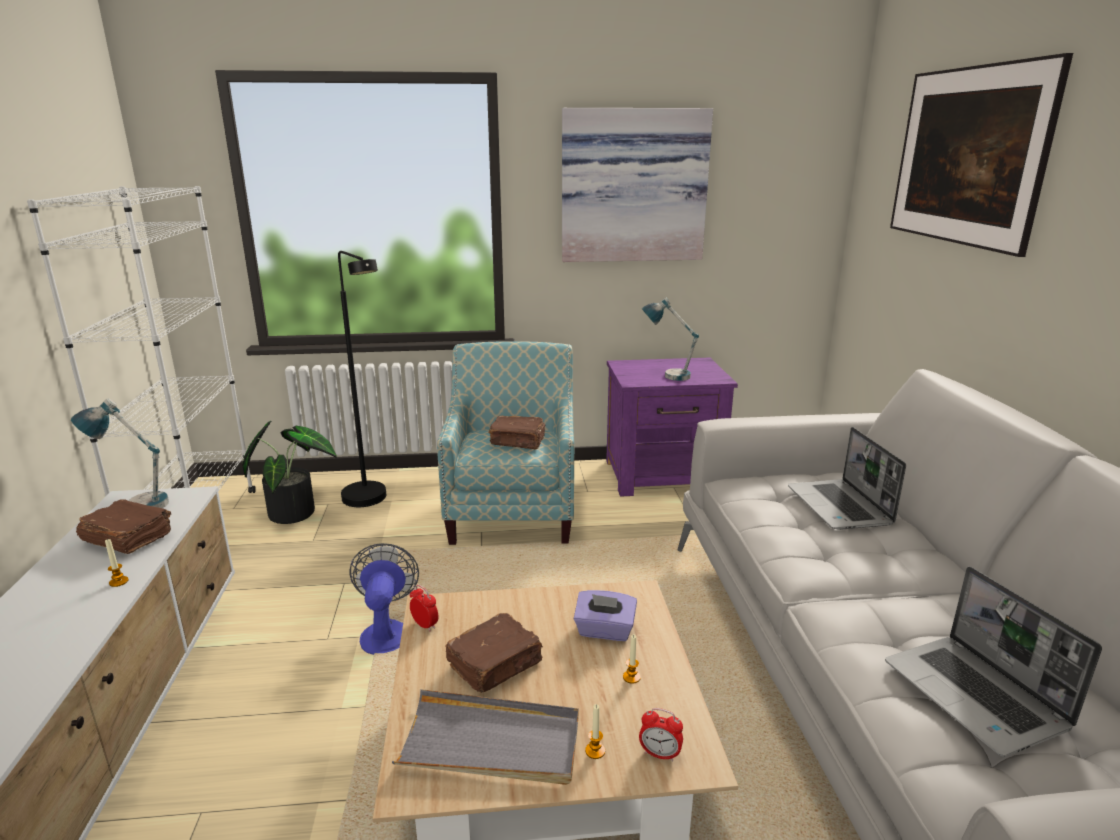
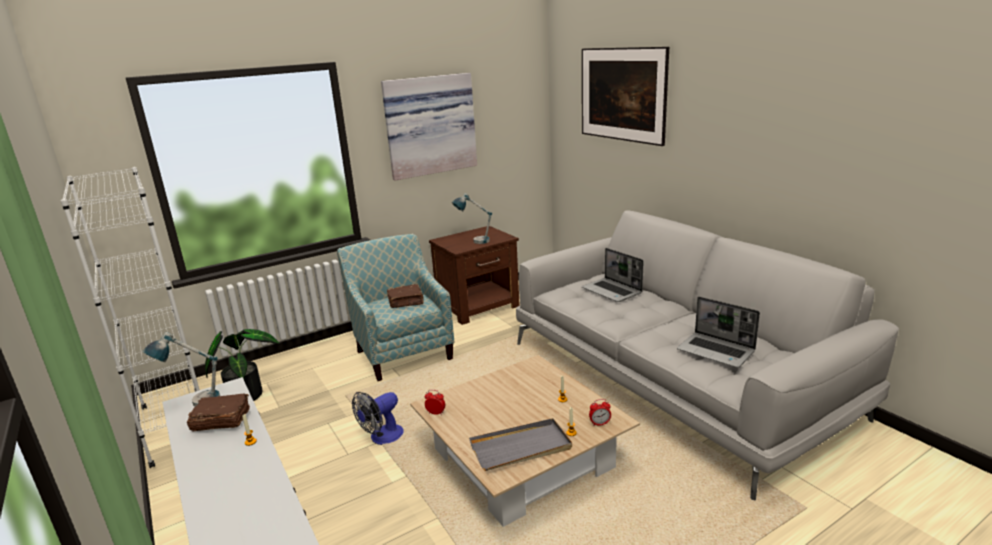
camera: 25 degrees left, 0 degrees up
black floor lamp [338,251,386,507] -> none
fan [349,543,419,655] -> fan turned 105 degrees counterclockwise [352,392,404,445]
brown book [445,613,543,693] -> none
purple tissue box [574,590,637,641] -> none
purple nightstand [606,358,738,497] -> brown nightstand [429,226,520,325]

